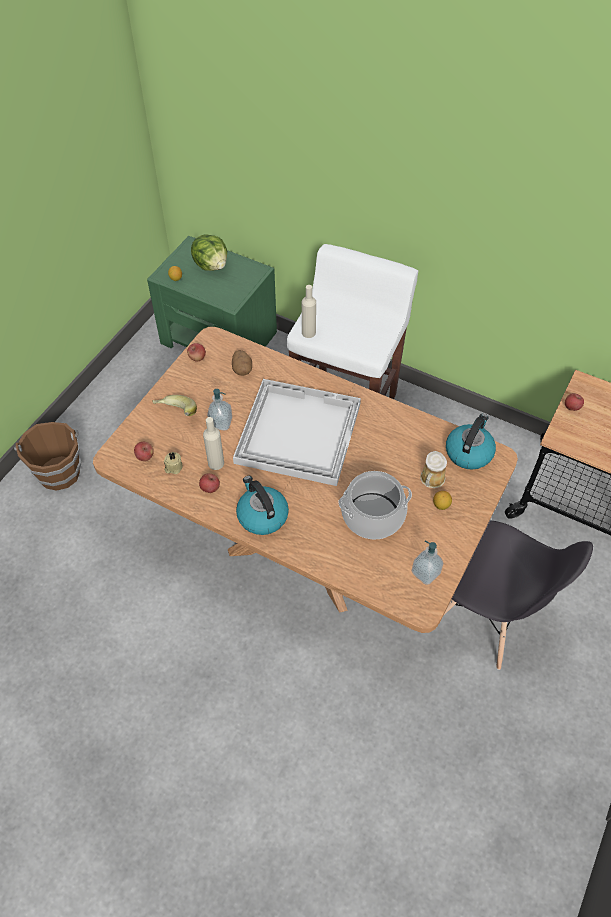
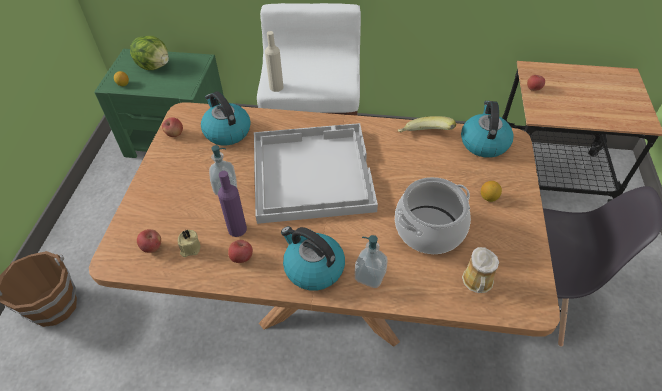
camera: 20 degrees left, 5 degrees down
banana [152,395,197,416] -> banana moved to [398,116,456,133]
beige bottle [203,417,224,470] -> purple bottle [218,171,247,237]
potato [232,350,252,376] -> kettle [201,91,251,145]
soap dispenser [412,540,443,585] -> soap dispenser moved to [355,235,388,288]
mug [420,451,447,488] -> mug moved to [462,247,499,293]

